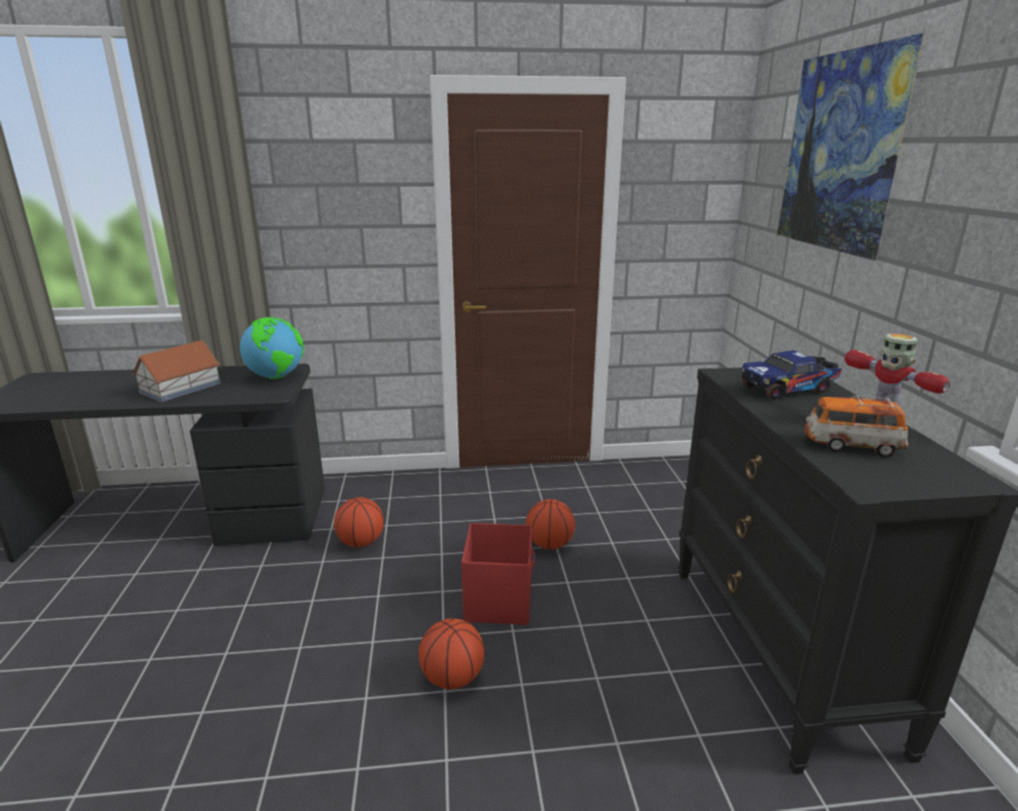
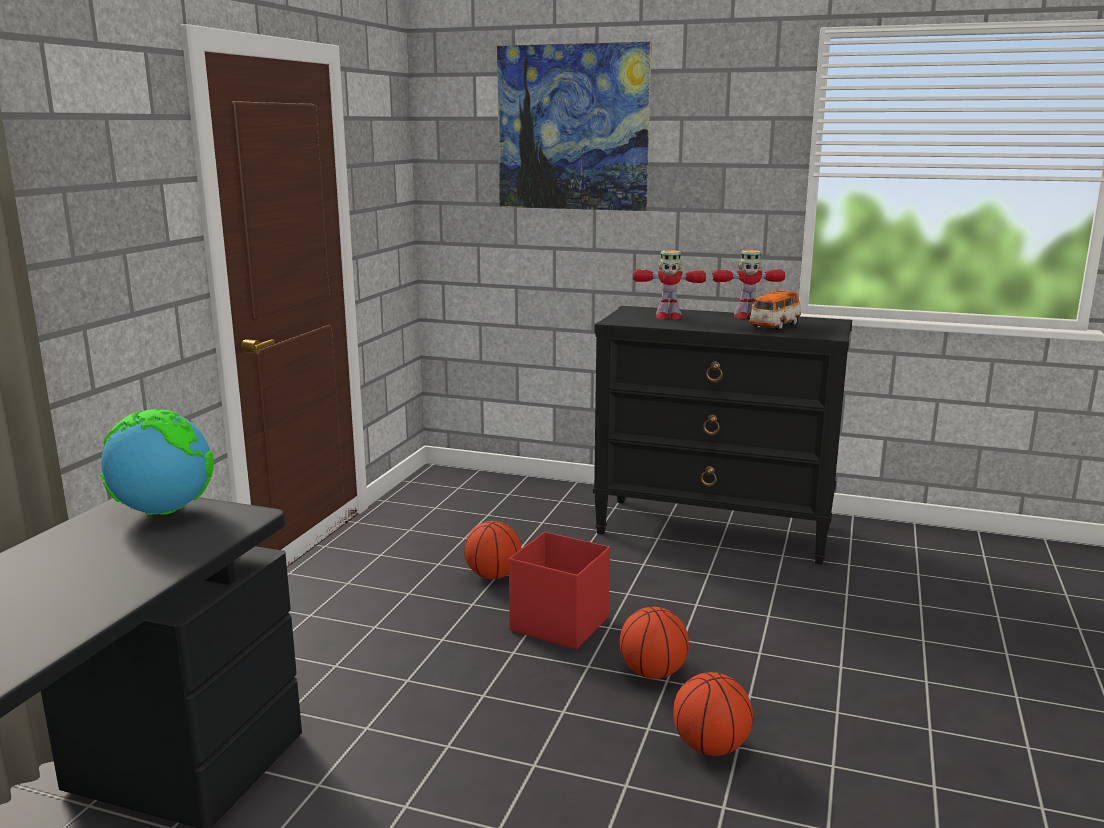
camera: 65 degrees left, 5 degrees down
toy house [132,340,221,402] -> none
basketball [334,497,384,547] -> basketball moved to [673,672,753,756]
toy truck [741,350,842,400] -> toy robot [633,250,706,319]

